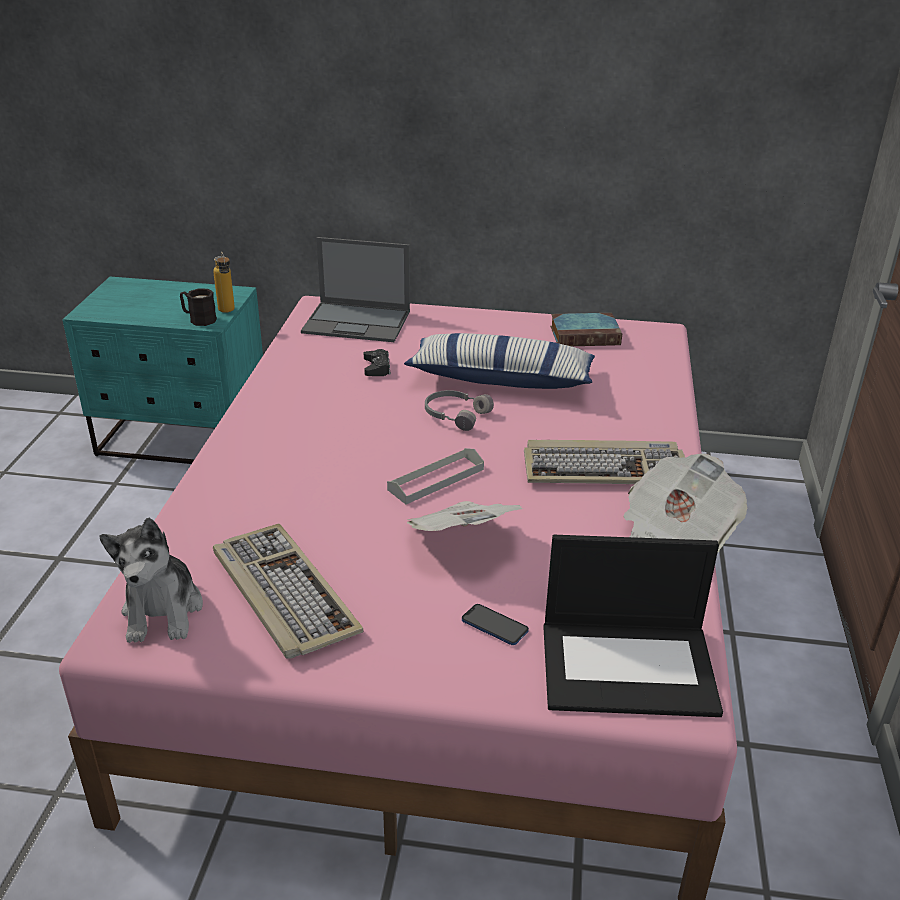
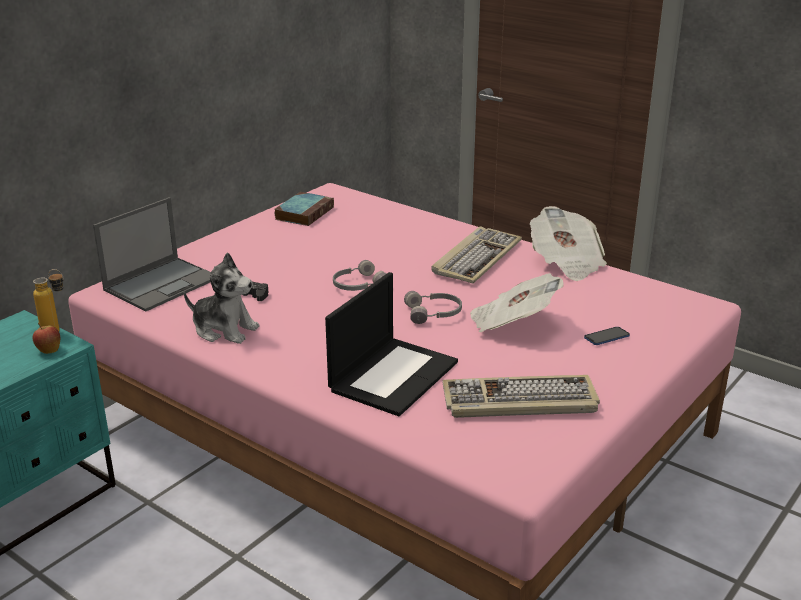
camera: 60 degrees left, 5 degrees down
plush toy [99,518,203,643] -> plush toy moved to [184,252,260,344]
black mug [180,288,217,326] -> apple [33,323,60,354]
grey tray [387,448,484,504] -> grey headphones [404,291,462,324]
pillow [404,333,595,389] -> none
laptop [543,535,723,717] -> laptop moved to [325,272,458,416]

